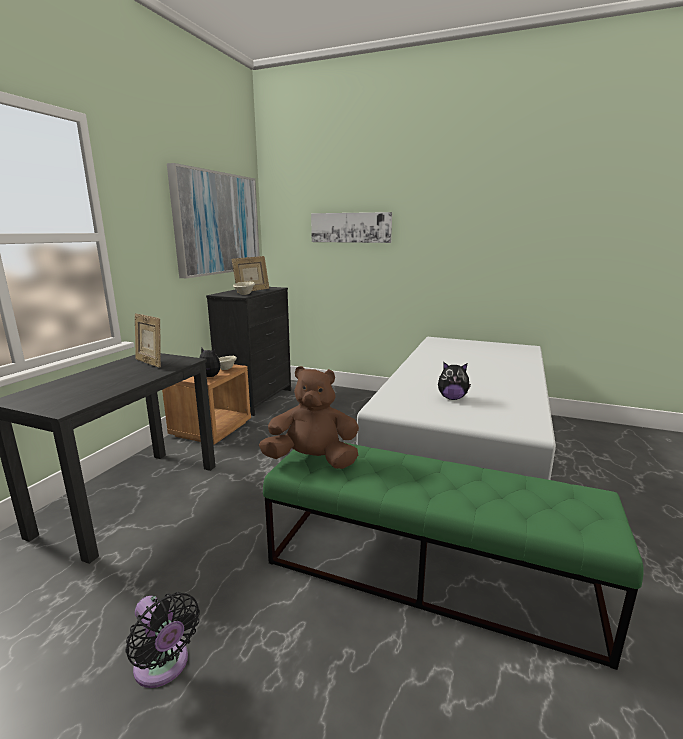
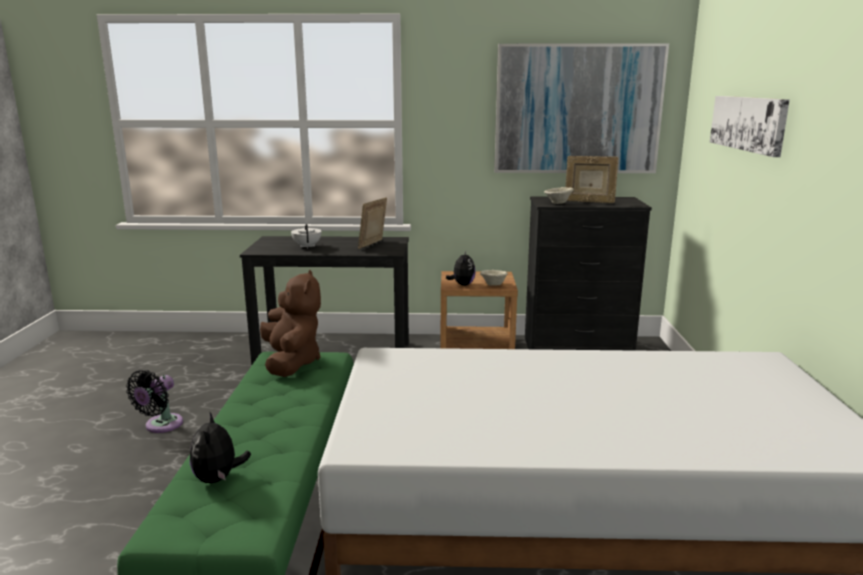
camera: 70 degrees right, 0 degrees up
plush toy [438,362,471,400] -> plush toy moved to [190,413,251,483]
none -> white teapot [291,224,322,248]

